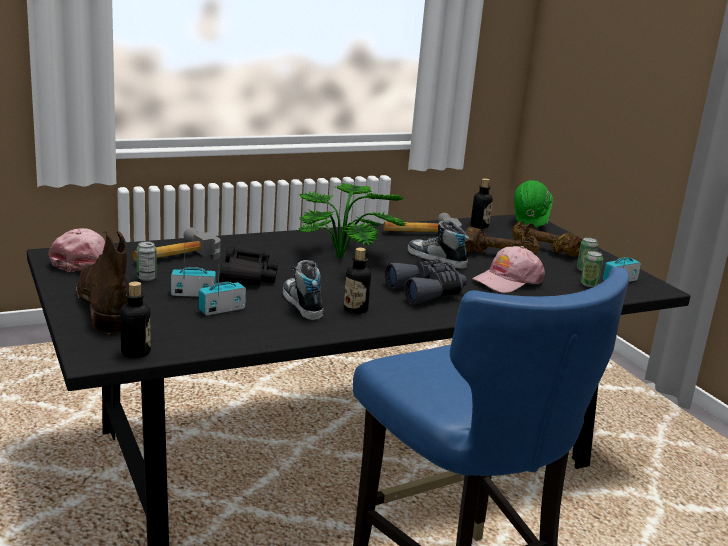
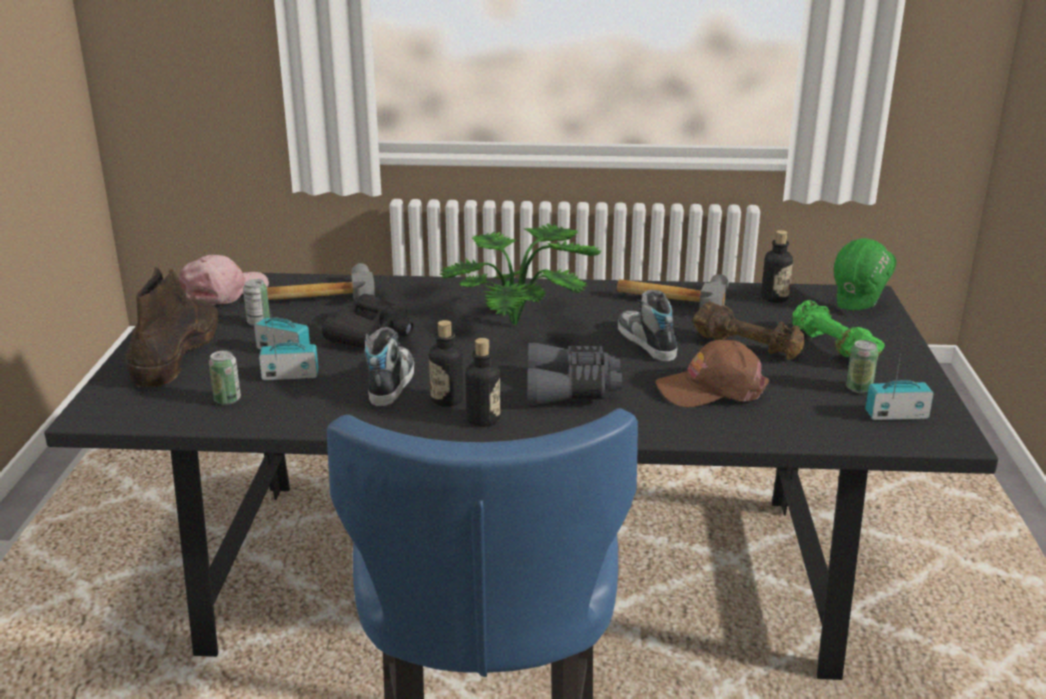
camera: 30 degrees right, 5 degrees up
bottle [120,282,151,358] -> bottle moved to [465,338,500,427]
pink cap [472,246,545,293] -> brown cap [655,340,769,407]
brown dumbbell [512,221,582,257] -> green dumbbell [793,300,885,357]
can [581,251,603,287] -> can moved to [209,351,241,405]

